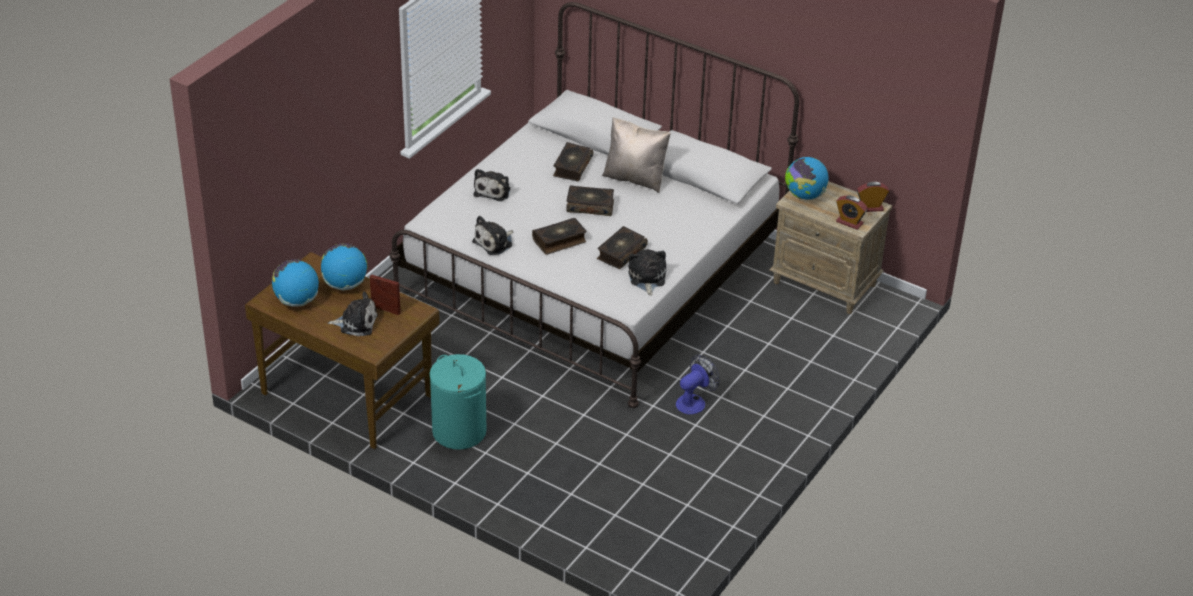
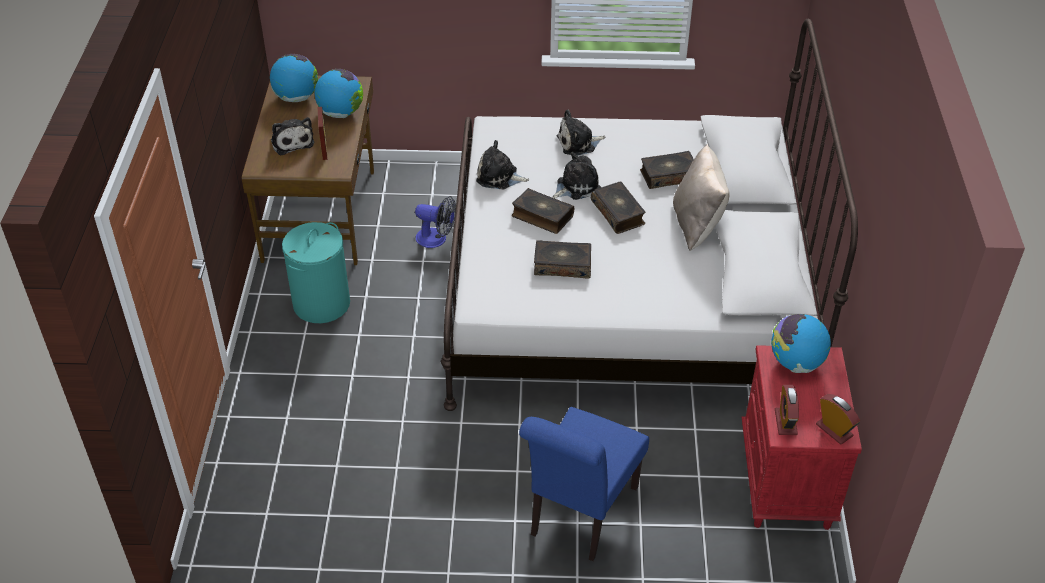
camera: 60 degrees right, 5 degrees up
plush toy [628,249,666,296] -> plush toy moved to [552,152,601,200]
fan [676,355,720,415] -> fan moved to [415,196,456,248]
beige nightstand [769,181,892,314] -> red nightstand [742,345,862,530]
none -> blue chair [519,407,649,561]

